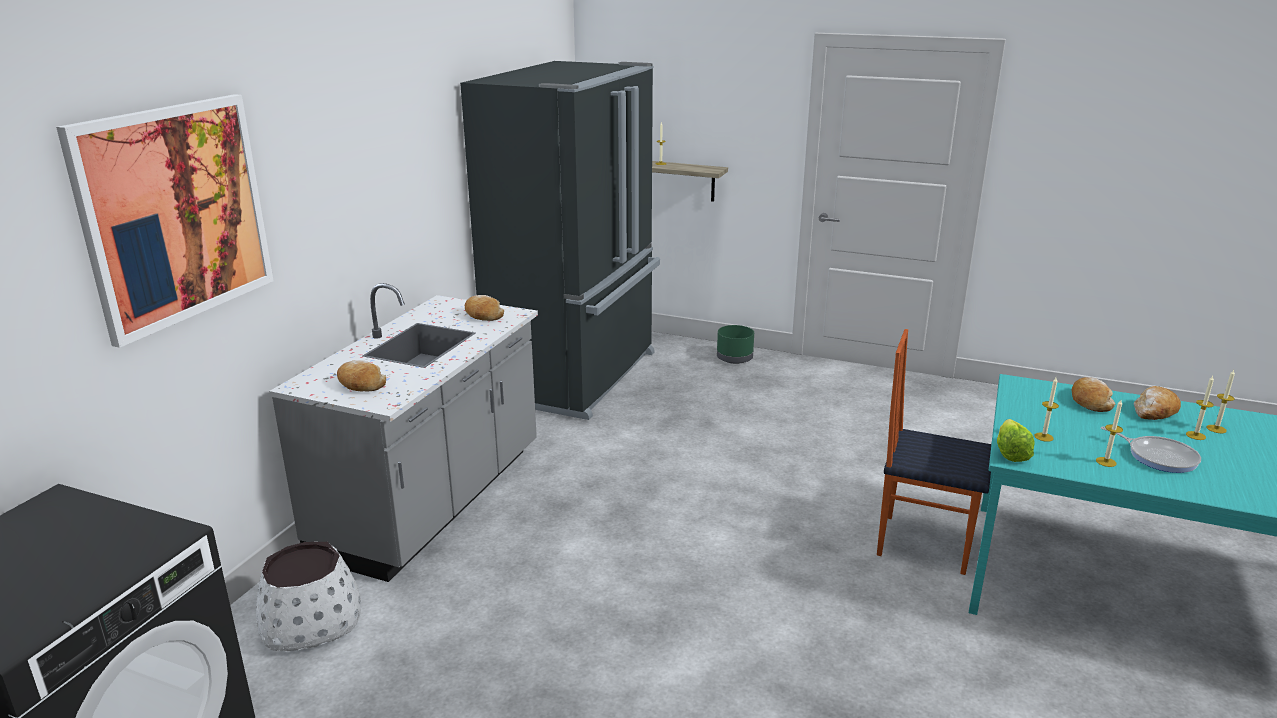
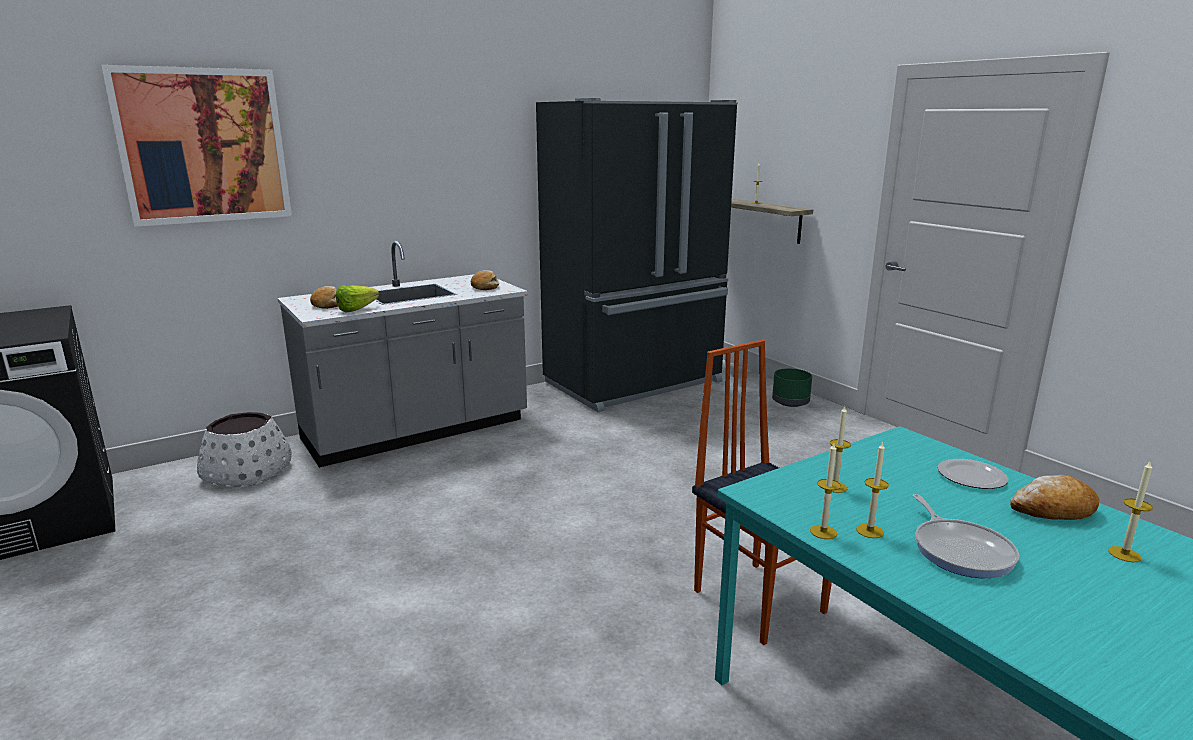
camera: 35 degrees right, 5 degrees down
lettuce [997,419,1035,462] -> lettuce moved to [336,285,379,312]
bread [1072,377,1116,412] -> plate [937,459,1008,489]
candle [1186,376,1214,440] -> candle moved to [810,443,841,539]

